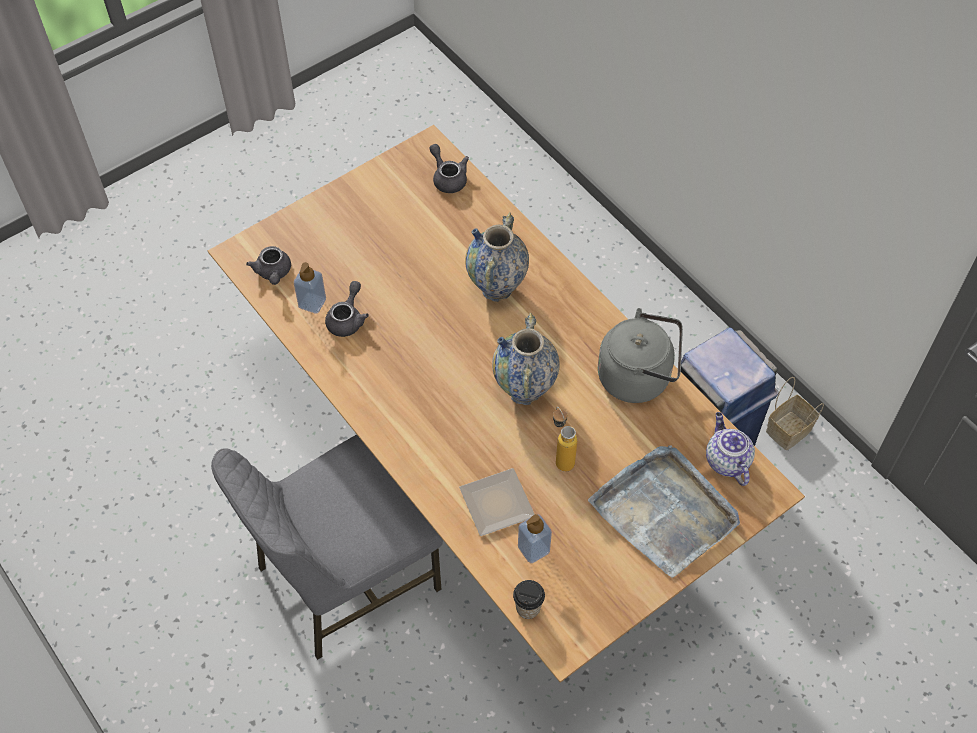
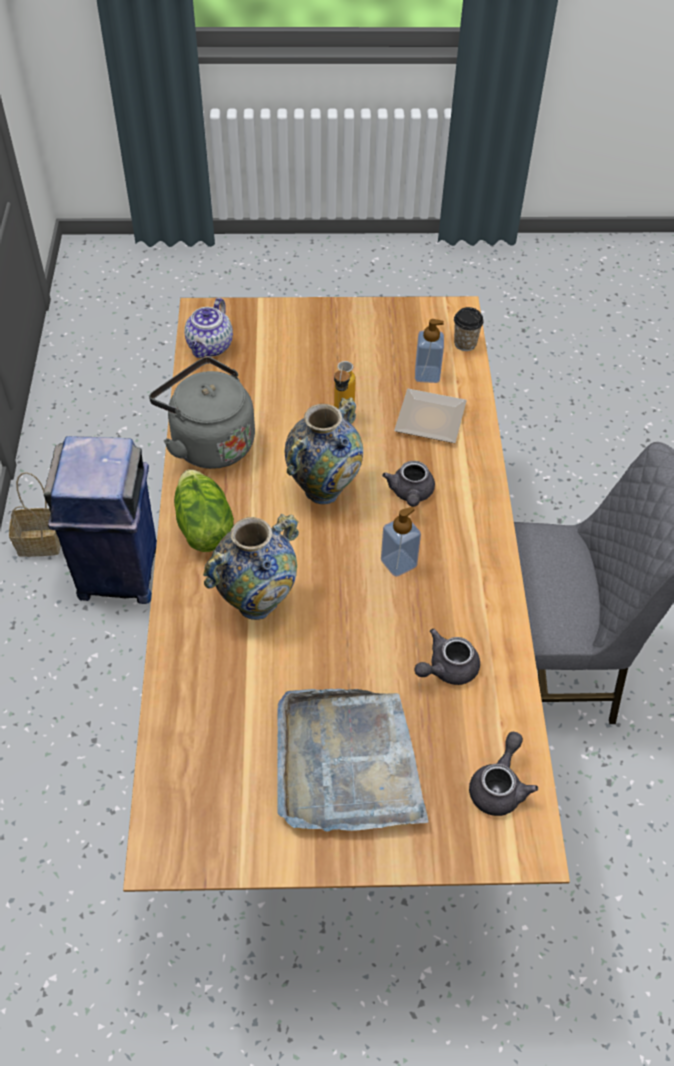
camera: 145 degrees left, 5 degrees down
soap dispenser [294,262,326,313] -> soap dispenser moved to [381,507,421,577]
grey teapot [430,144,469,193] -> grey teapot moved to [382,461,435,507]
grey tray [588,445,740,578] -> grey tray moved to [277,689,429,831]
none -> lettuce [174,469,234,552]

